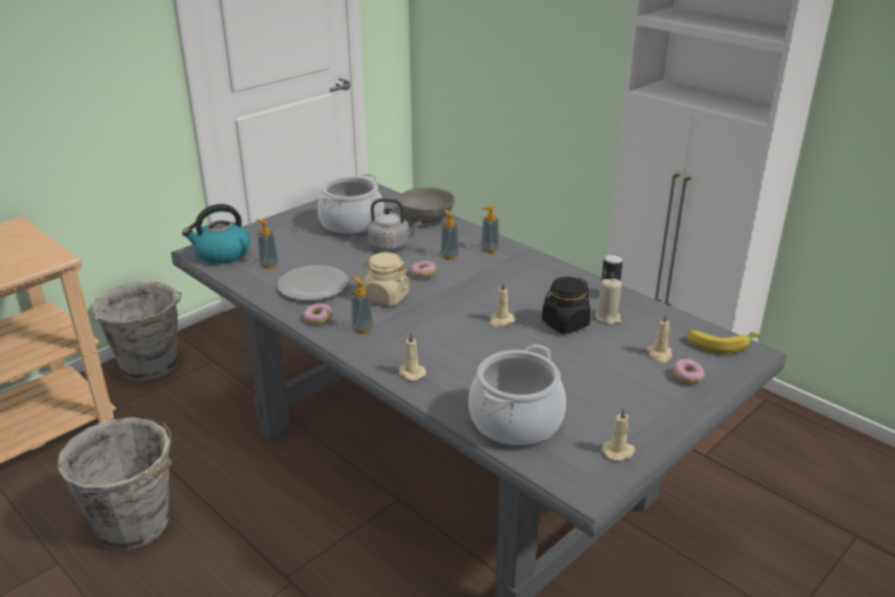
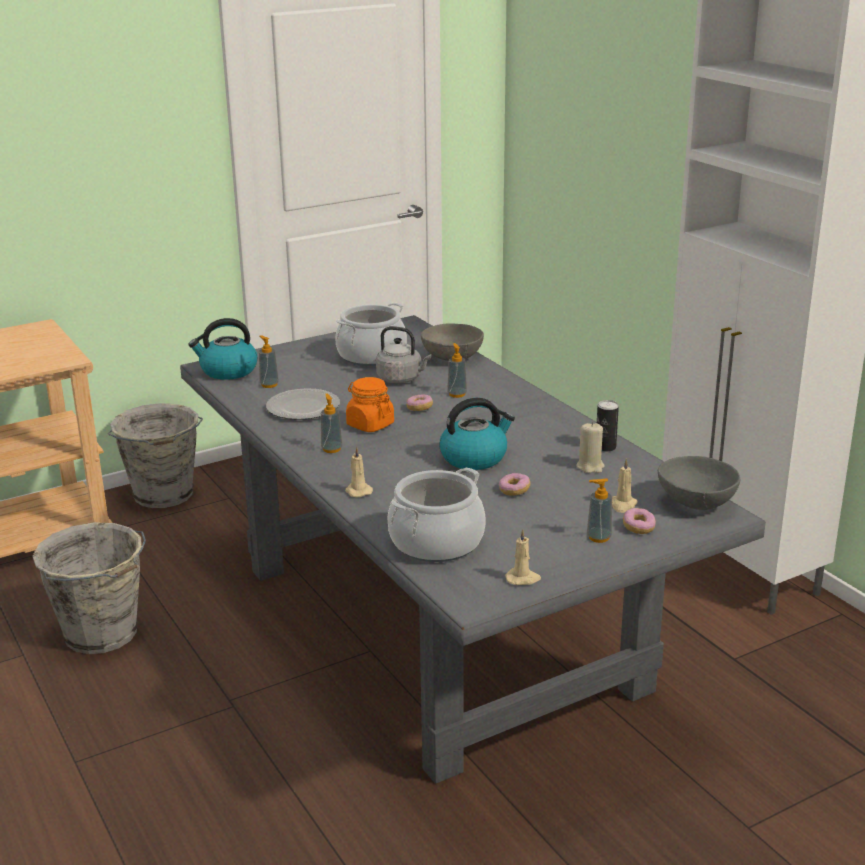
camera: 15 degrees right, 5 degrees down
donut [303,303,332,325] -> donut moved to [499,473,530,496]
beige jar [362,252,409,306] -> orange jar [346,377,394,432]
soap dispenser [481,206,499,253] -> soap dispenser moved to [587,479,612,543]
beige candle [489,282,515,327] -> kettle [439,398,515,470]
black jar [542,277,591,334] -> none
banana [687,330,762,354] -> grey bowl [658,456,740,510]

